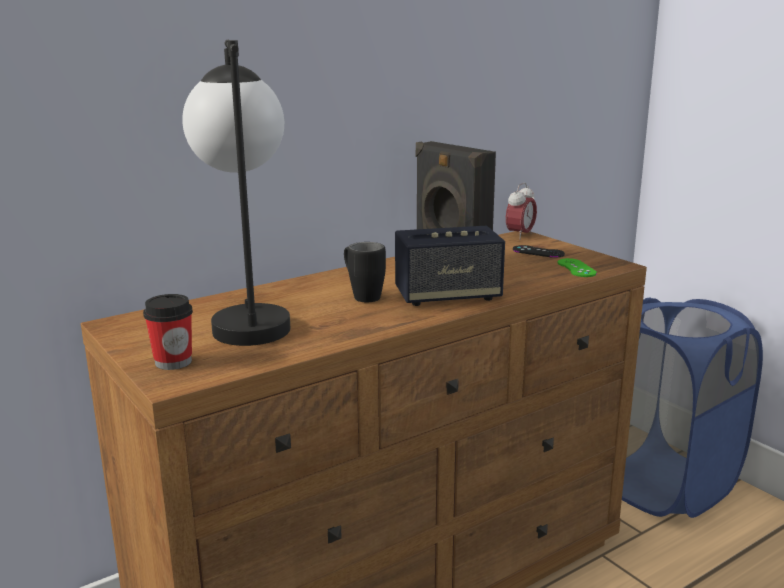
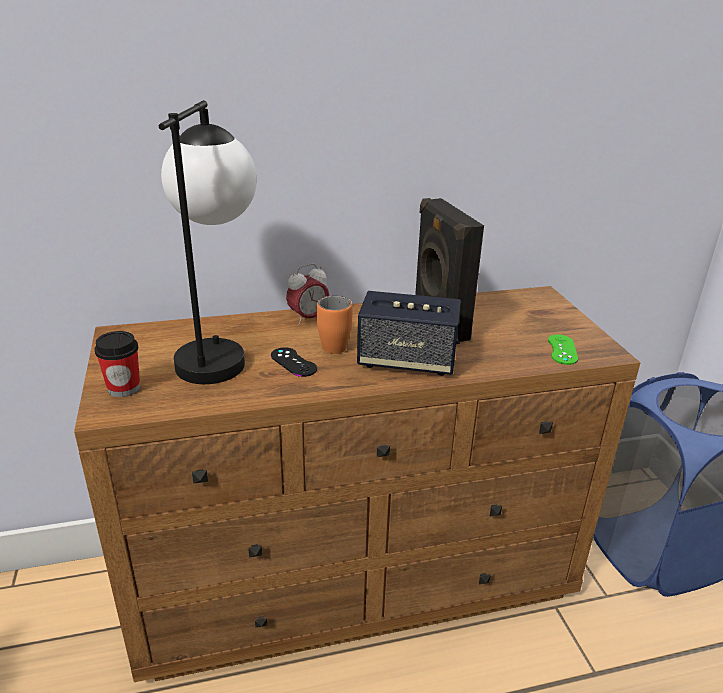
camera: 20 degrees right, 10 degrees up
black mug [344,242,386,302] -> orange mug [317,296,353,354]
alarm clock [506,183,537,240] -> alarm clock moved to [286,264,329,325]
black game controller [513,245,565,258] -> black game controller moved to [271,347,317,377]

